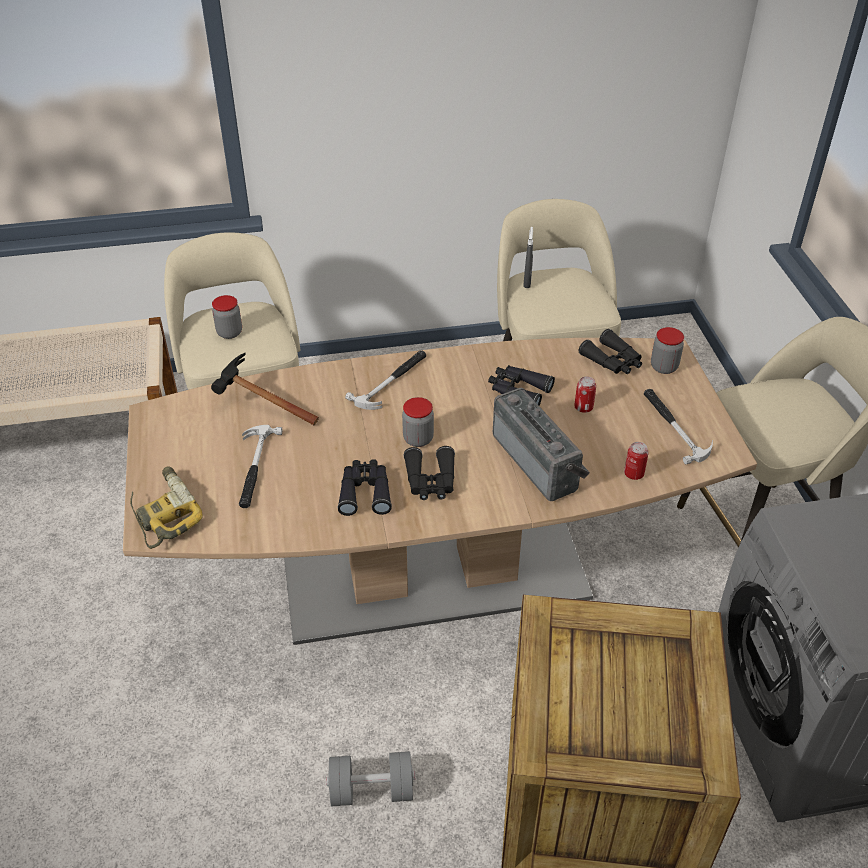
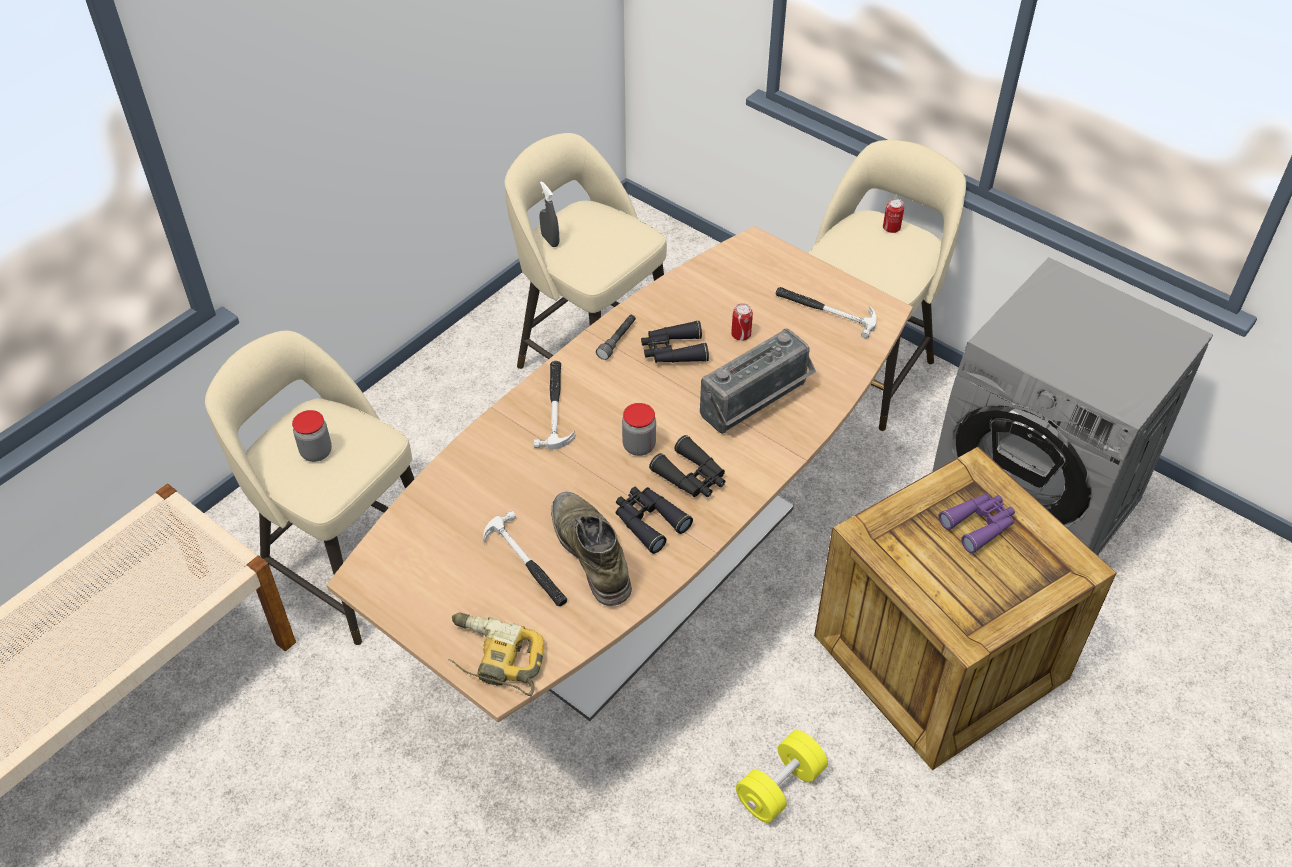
camera: 40 degrees left, 5 degrees up
hammer [211,353,319,425] -> none
grey dumbbell [326,751,415,806] -> yellow dumbbell [736,730,828,823]
radio [493,388,590,501] -> radio turned 120 degrees clockwise [700,328,816,434]
black binoculars [579,329,642,374] -> none
can [624,442,649,480] -> can moved to [883,198,904,233]
jar [651,327,684,374] -> none
none -> green boot [551,492,632,606]
none -> grey flashlight [596,315,636,360]
none -> purple binoculars [938,493,1015,554]

